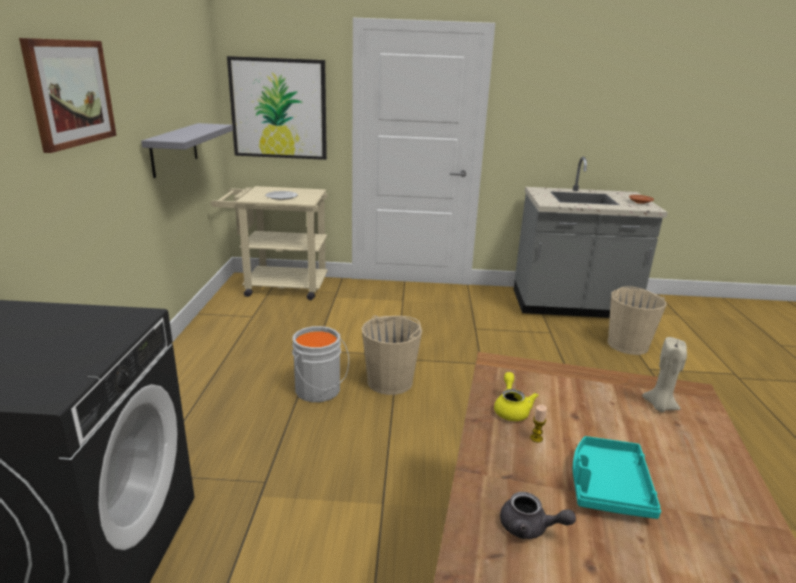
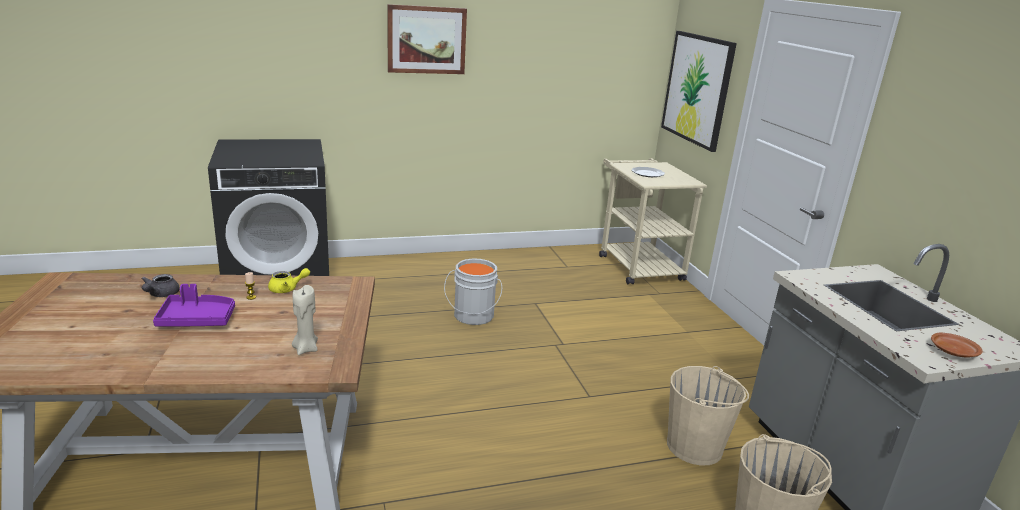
camera: 70 degrees right, 0 degrees up
grey shelf [141,123,233,178] -> none
beige bucket [362,315,422,395] -> beige bucket moved to [667,366,749,465]
turquoise tray [573,436,661,519] -> purple tray [153,284,235,326]

